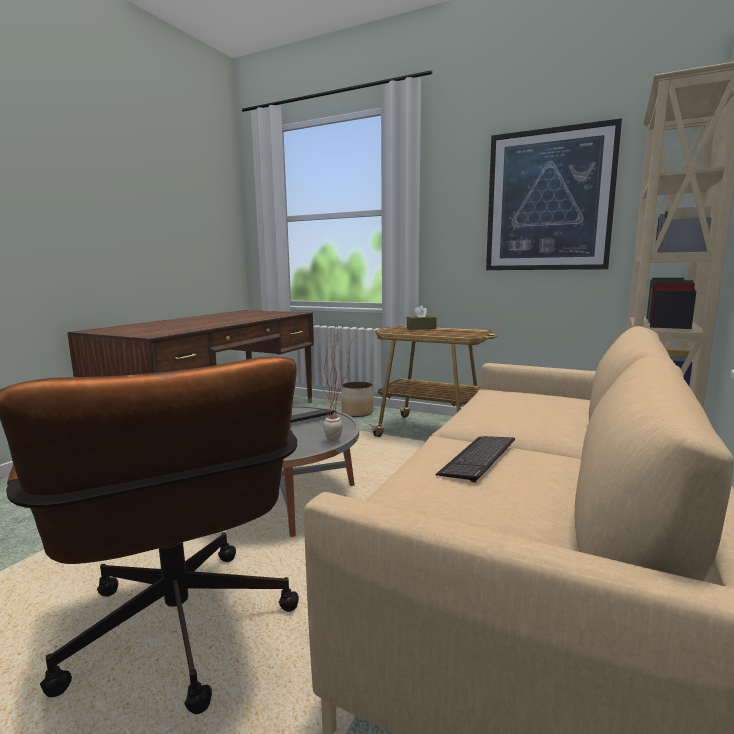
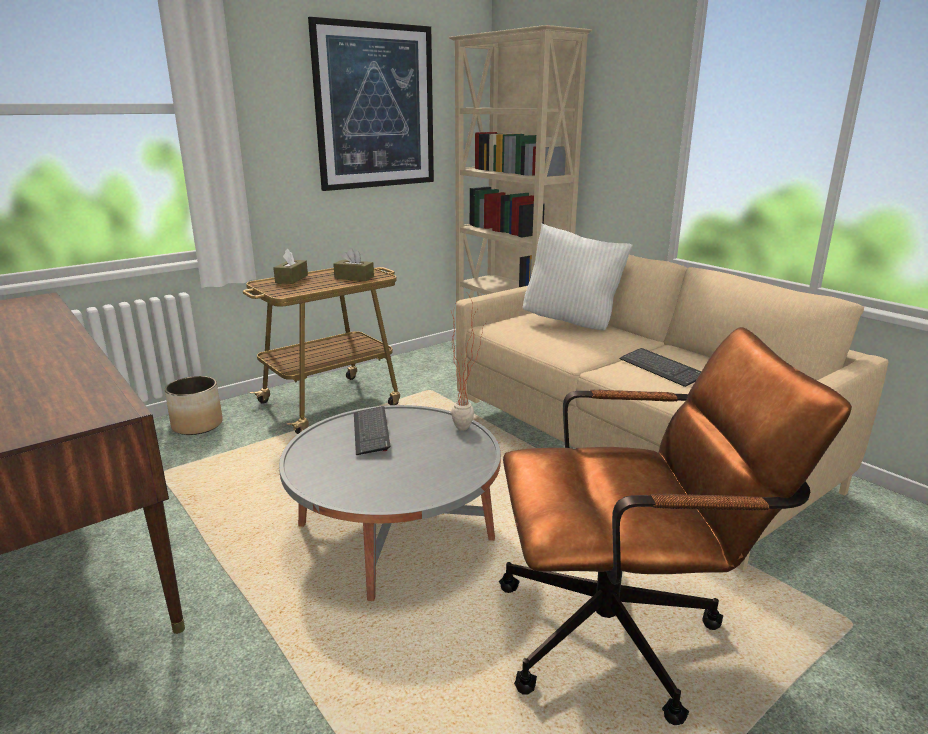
camera: 65 degrees left, 10 degrees up
none -> brown tissue box [333,248,374,281]
none -> white pillow [523,223,633,330]

